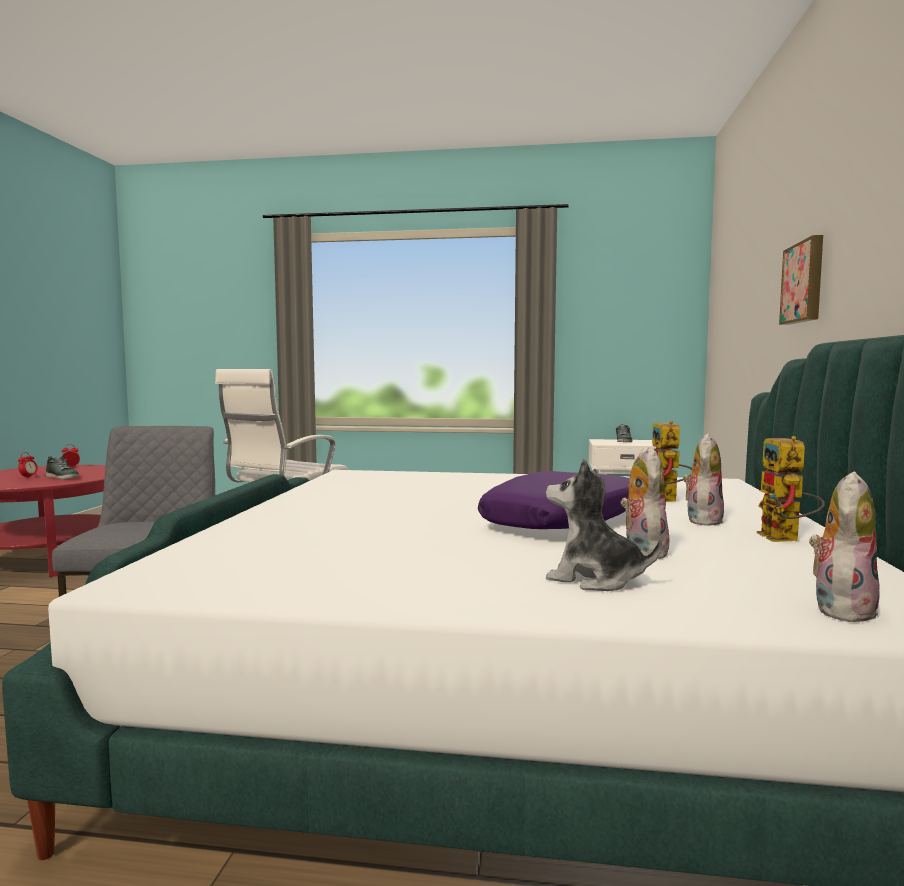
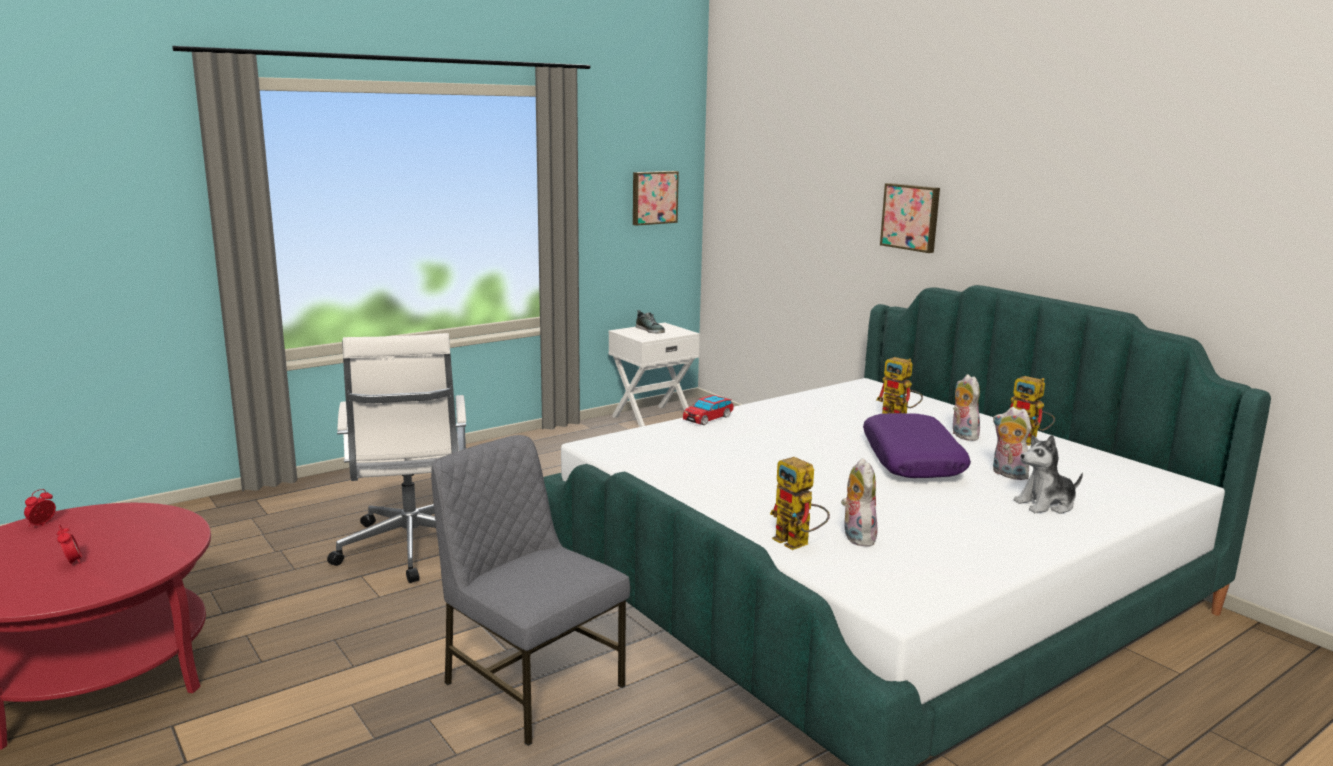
camera: 45 degrees left, 10 degrees up
shoe [46,456,79,479] -> none
plush toy [809,471,880,623] -> plush toy moved to [841,458,878,547]
none -> picture [633,171,679,226]
none -> toy car [683,395,734,425]
none -> toy robot [770,457,830,550]

